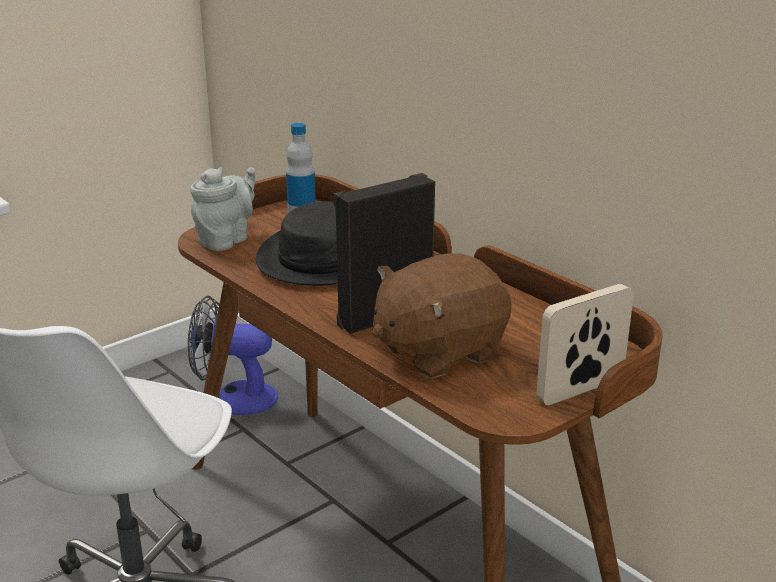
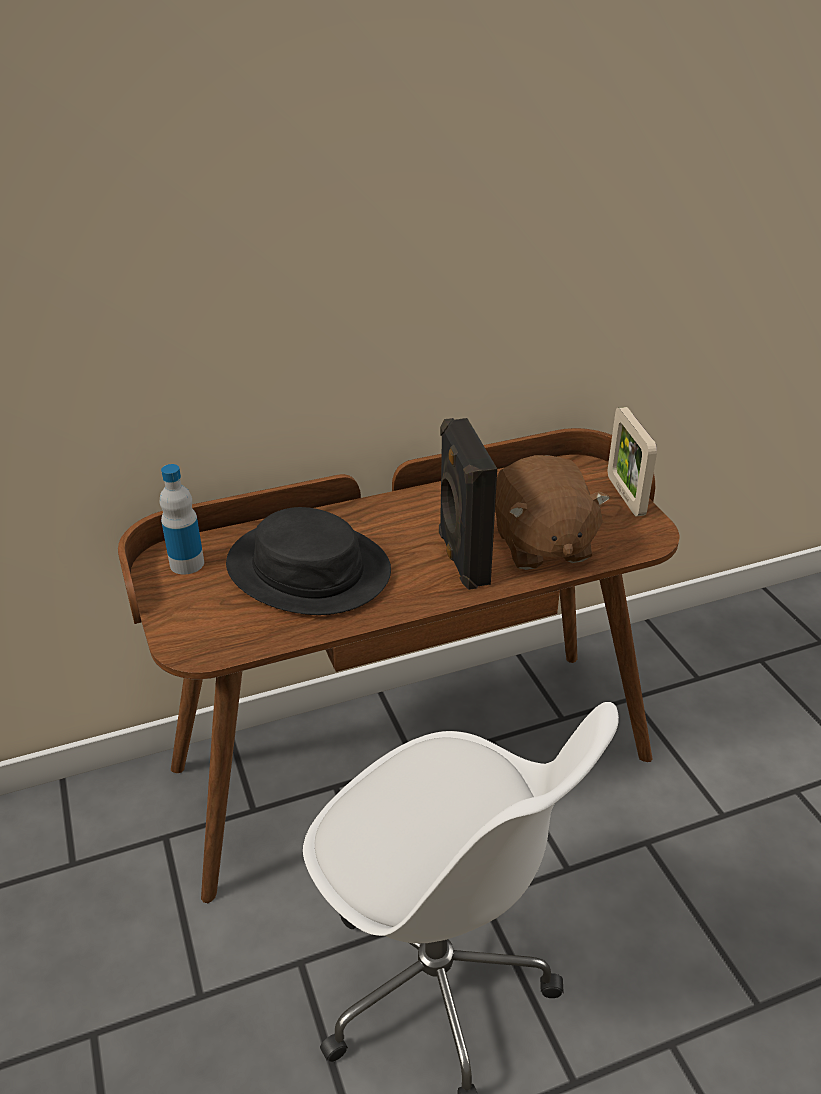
camera: 70 degrees left, 10 degrees up
fan [188,296,278,415] -> none
grey teapot [190,167,255,251] -> none

